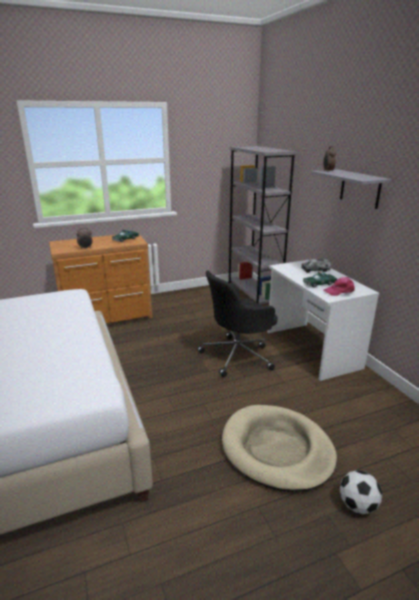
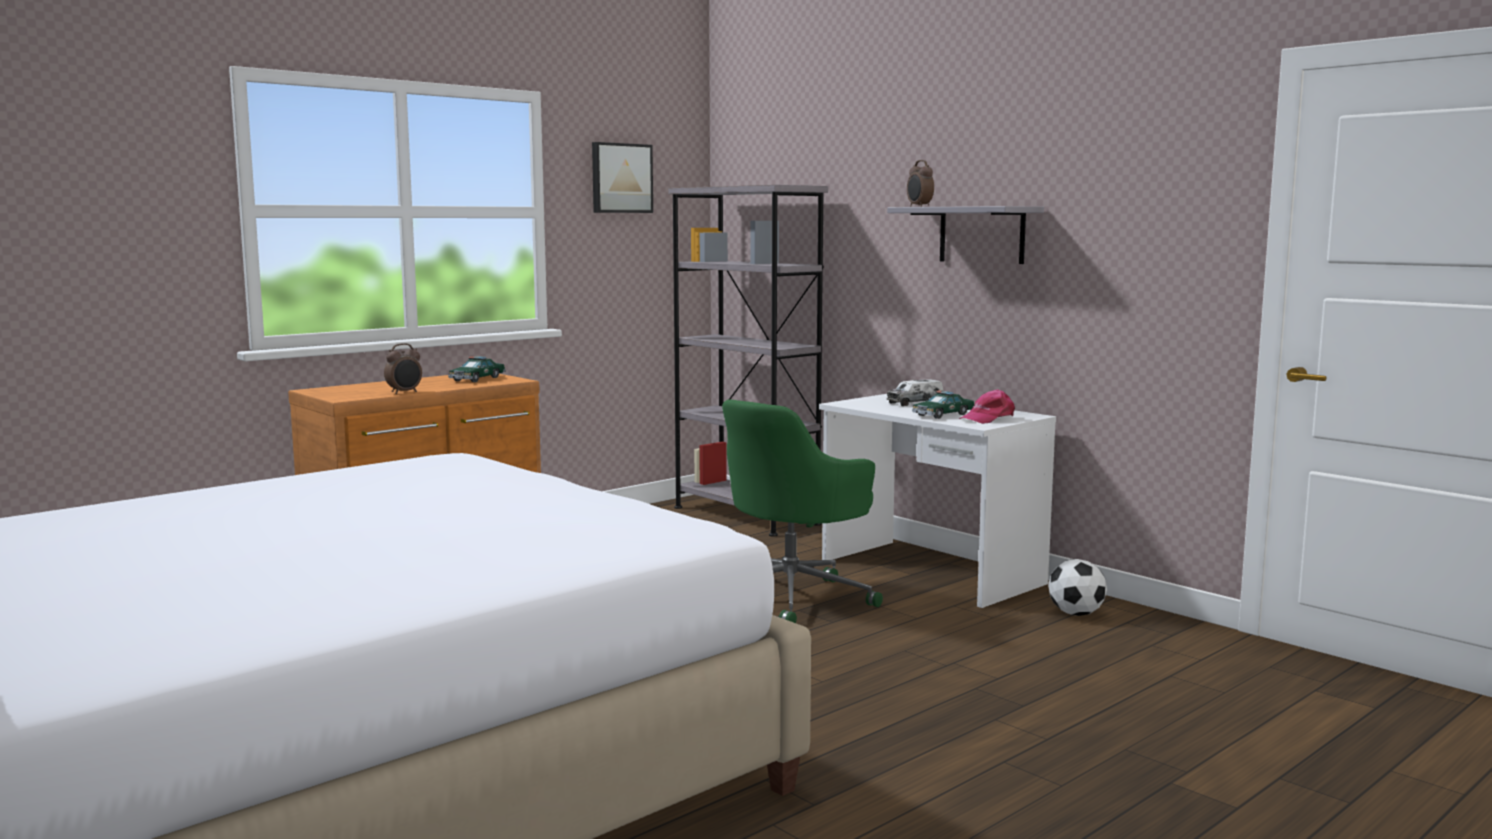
camera: 20 degrees left, 15 degrees down
black office chair [197,270,278,377] -> green office chair [722,399,883,623]
beige dog bed [222,405,337,492] -> none
football [340,470,382,514] -> football moved to [1048,559,1107,616]
none -> picture [592,142,653,213]

